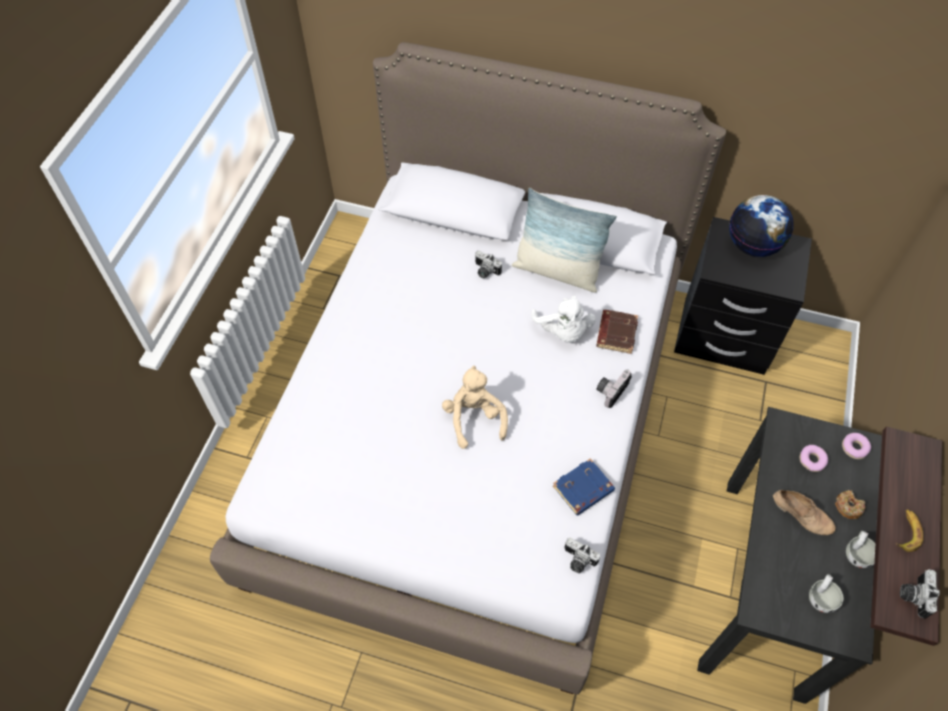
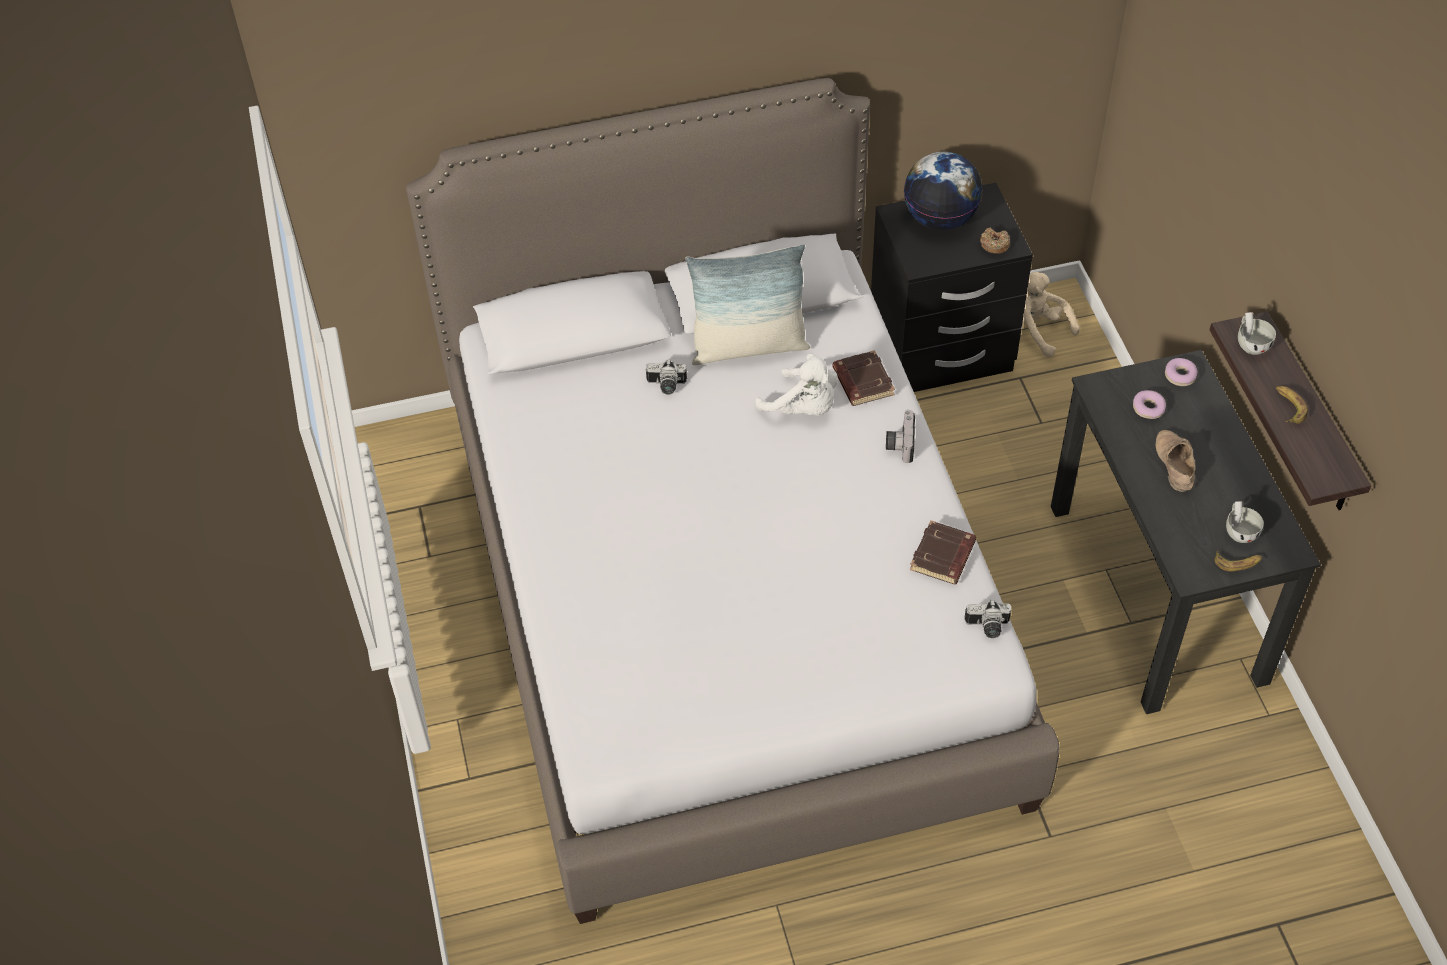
camera: 30 degrees left, 5 degrees down
beige plush toy [442,365,508,449] -> beige plush toy moved to [1021,272,1080,357]
blue book [553,458,615,516] -> brown book [910,520,976,584]
beige shoe [773,490,836,535] -> beige shoe turned 105 degrees counterclockwise [1155,430,1195,492]
donut [835,490,866,519] -> donut moved to [980,227,1010,254]
white cup [846,531,876,568] -> white cup moved to [1238,312,1276,355]
camera [900,569,940,619] -> none
none -> banana [1215,551,1262,572]

